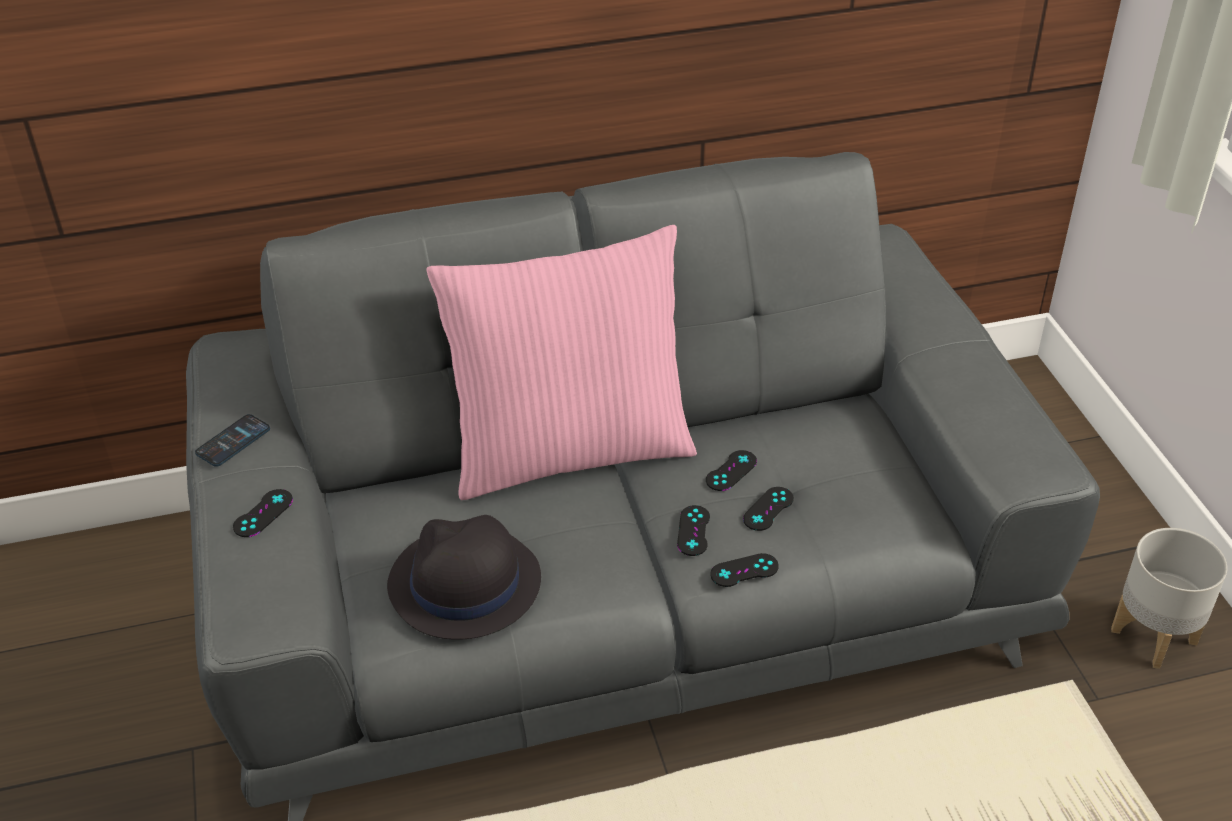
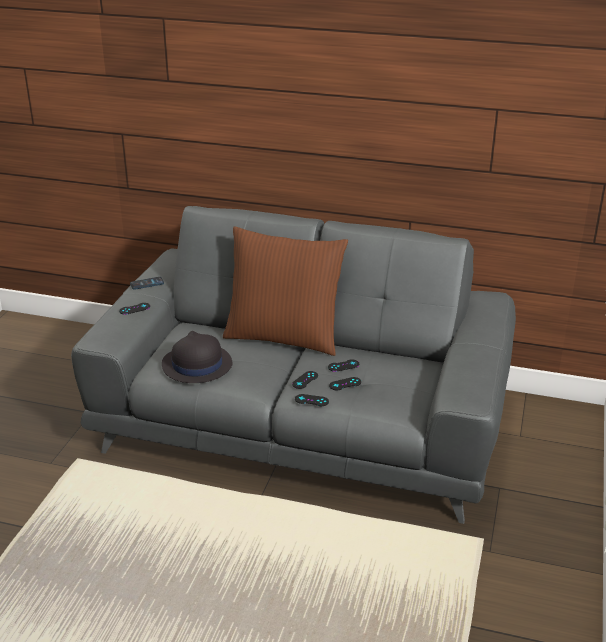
camera: 30 degrees right, 10 degrees down
pink pillow [426,225,697,500] -> brown pillow [223,227,348,356]
grey planter [1111,528,1227,669] -> none

